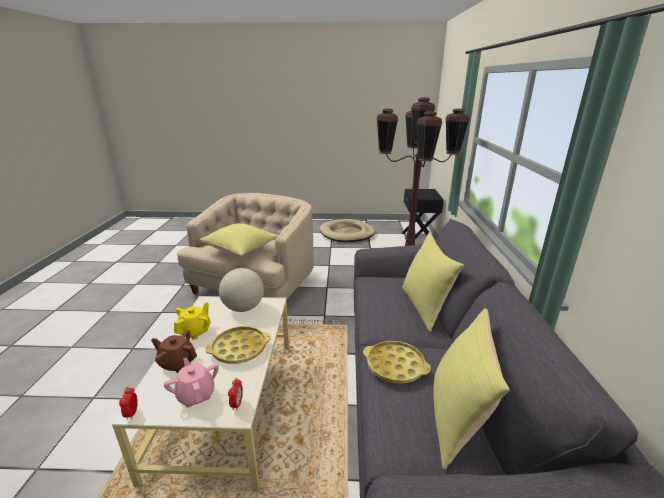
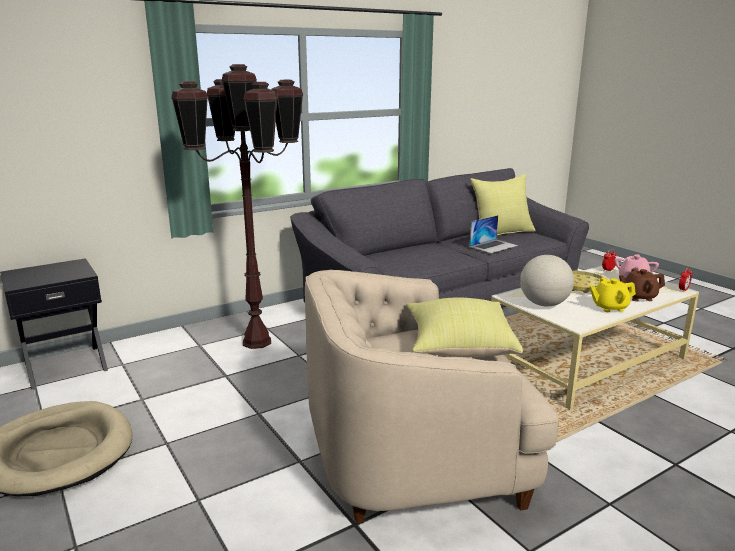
camera: 125 degrees left, 5 degrees down
brown teapot [151,330,197,373] -> brown teapot turned 105 degrees clockwise [619,268,665,301]
yellow tray [363,341,431,384] -> laptop [469,215,518,253]
yellow pillow [402,232,464,332] -> none

